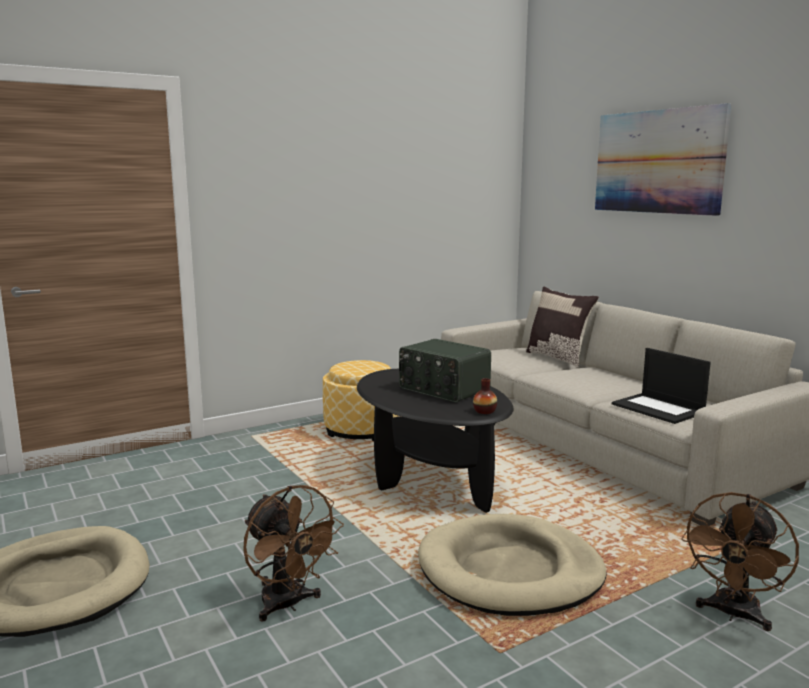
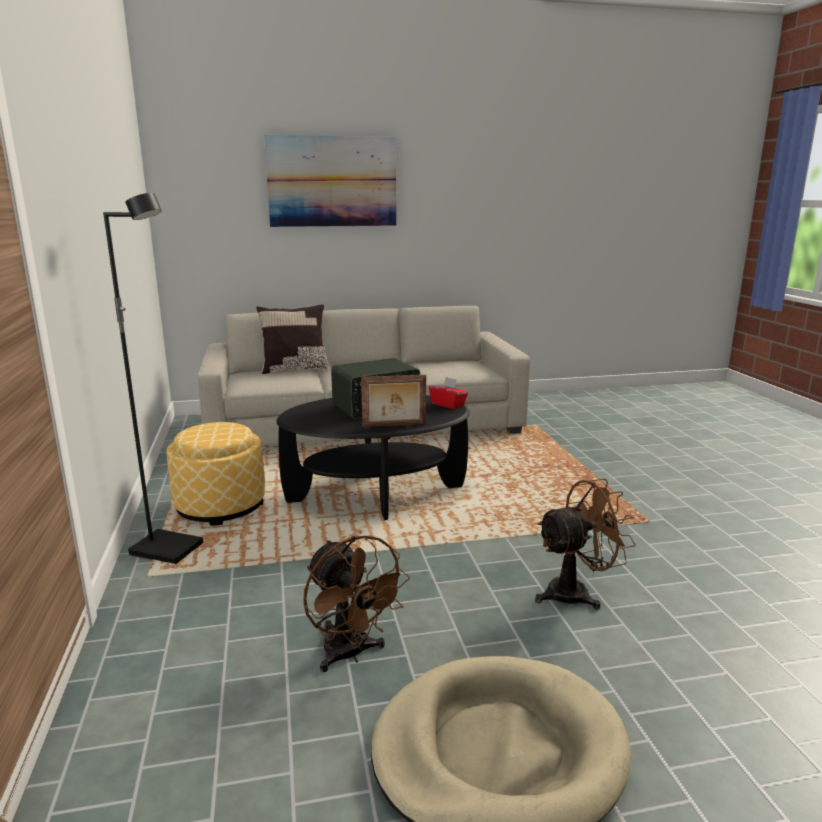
camera: 70 degrees left, 5 degrees up
beige dog bed [418,514,607,616] -> none
vase [473,378,497,414] -> red tissue box [429,377,468,409]
laptop [612,348,711,424] -> none
brown fan [681,492,799,631] -> brown fan moved to [303,536,410,672]
none -> black floor lamp [103,193,203,564]
none -> picture frame [361,375,426,427]

